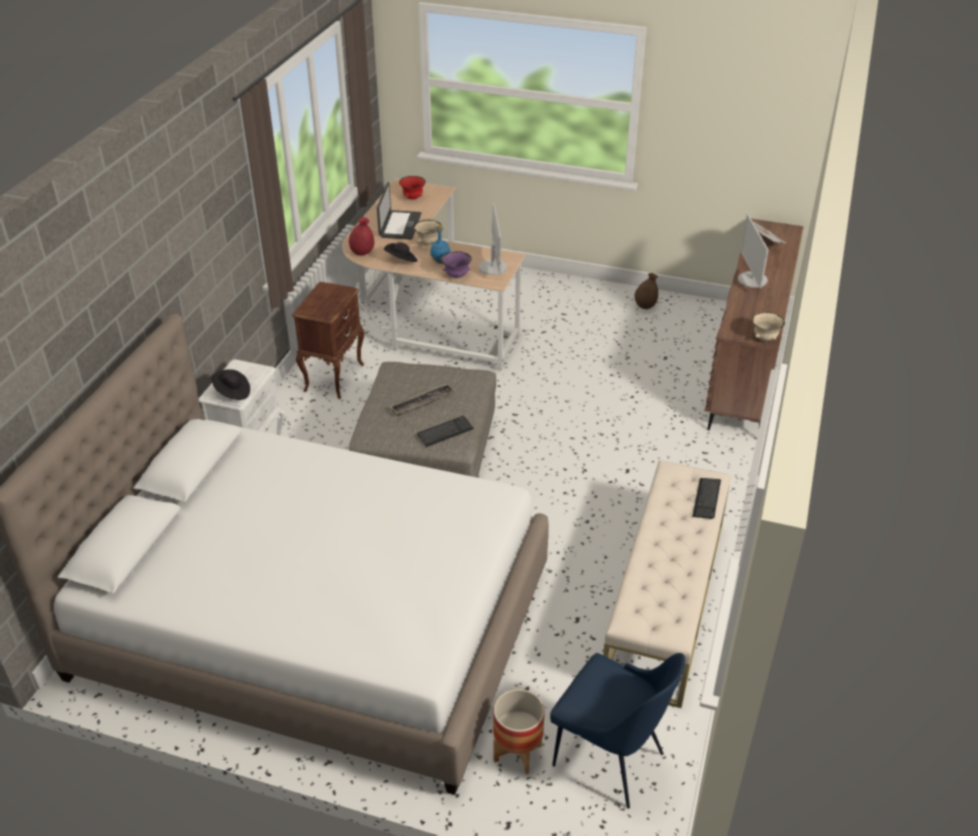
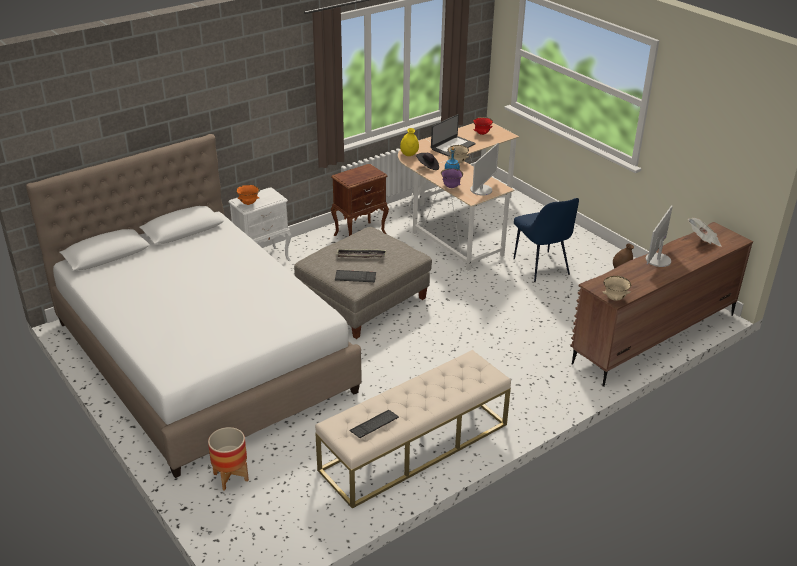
camera: 35 degrees right, 5 degrees down
black hat [211,369,250,400] -> orange bowl [236,185,260,205]
red vase [349,217,374,256] -> yellow vase [400,128,419,156]
blue chair [550,653,685,809] -> blue chair moved to [514,198,579,282]
keyboard [692,478,721,519] -> keyboard moved to [349,410,399,439]

